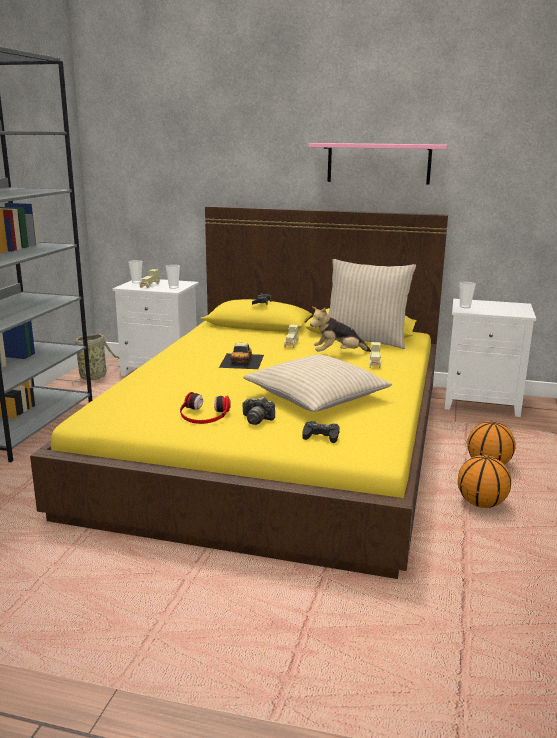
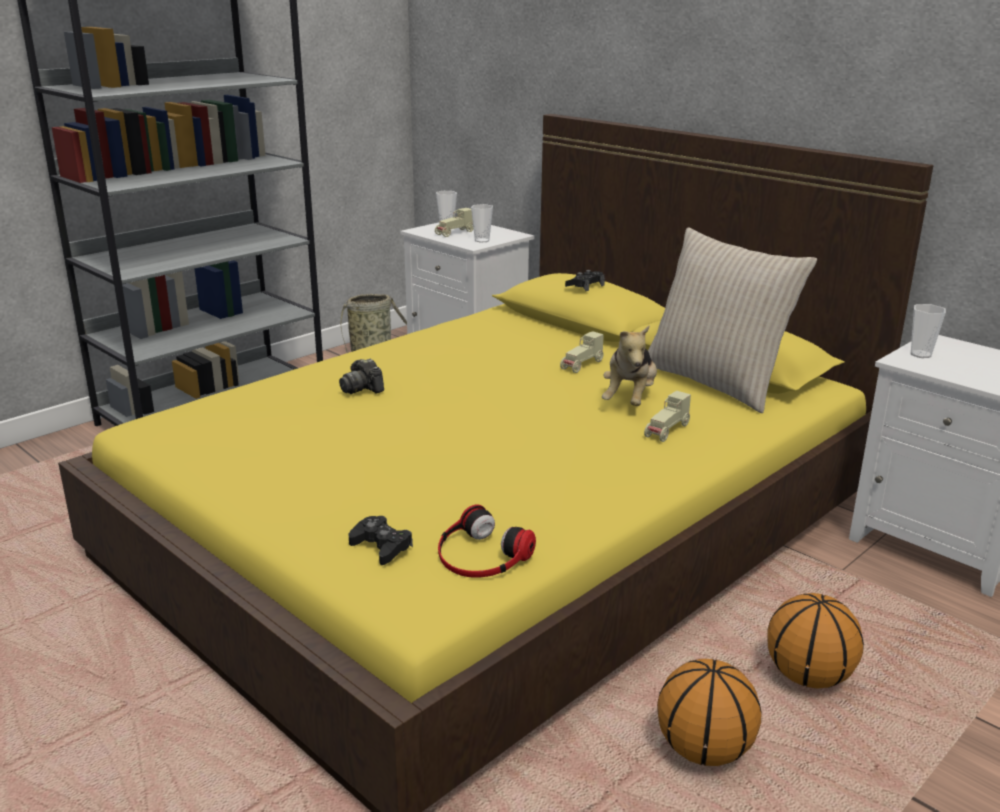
camera: 30 degrees right, 5 degrees up
headphones [180,392,231,424] -> headphones moved to [438,504,536,577]
toy car [219,343,264,369] -> none
camera [242,396,275,425] -> camera moved to [339,359,384,394]
beige pillow [243,355,392,412] -> none
pink shelf [308,143,448,185] -> none
plush toy [310,307,371,352] -> plush toy turned 90 degrees counterclockwise [602,326,657,406]

